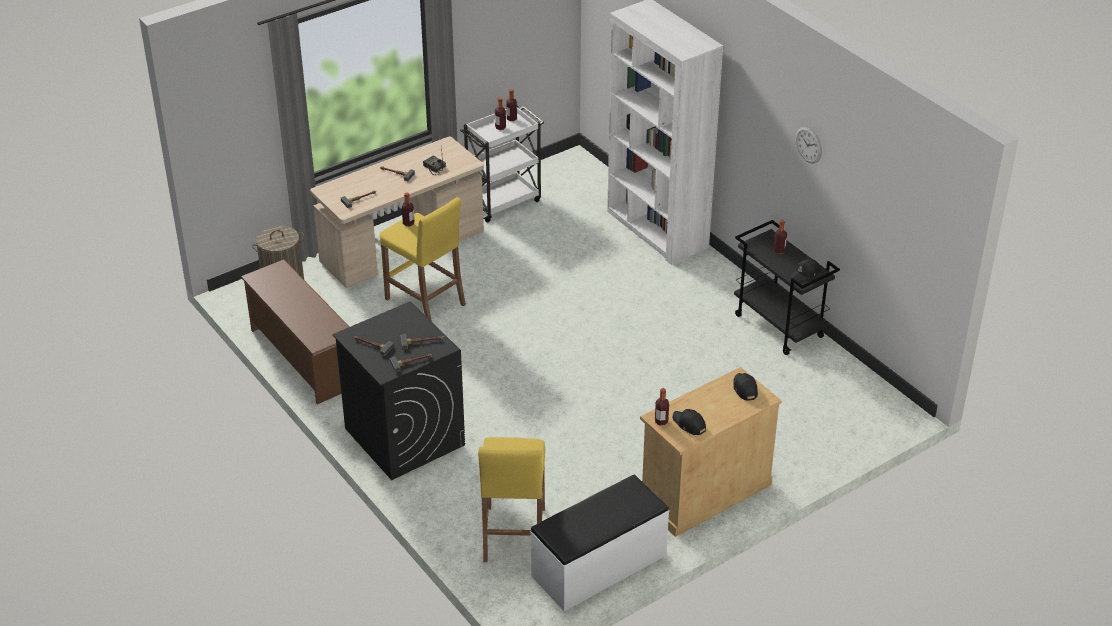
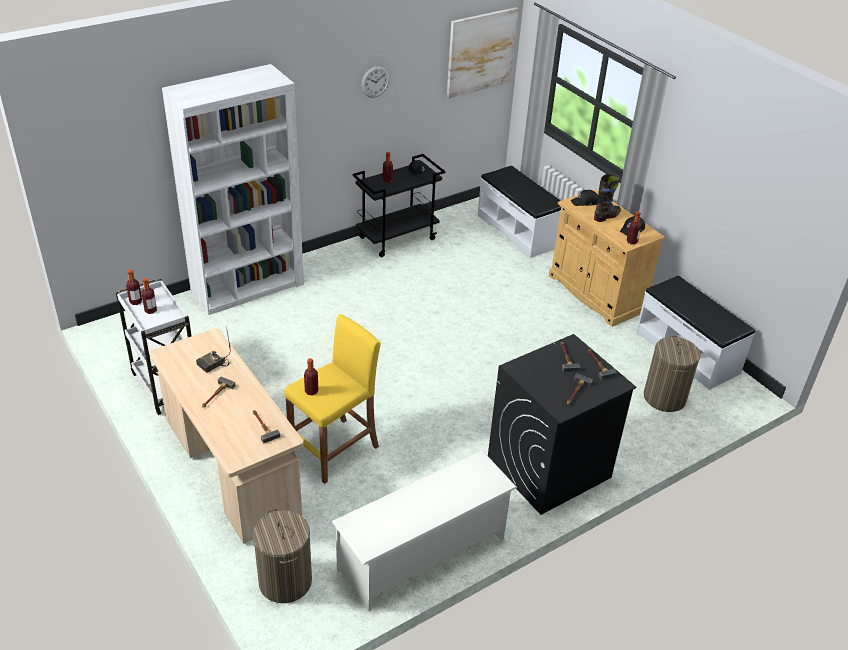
camera: 90 degrees left, 0 degrees up
brown shoe rack [241,259,349,404] -> white shoe rack [332,450,517,611]
yellow stool [478,437,545,562] -> laundry basket [644,335,700,412]
none -> picture [447,7,518,98]
none -> white bench [478,165,561,258]
none -> black boot [594,174,621,222]

